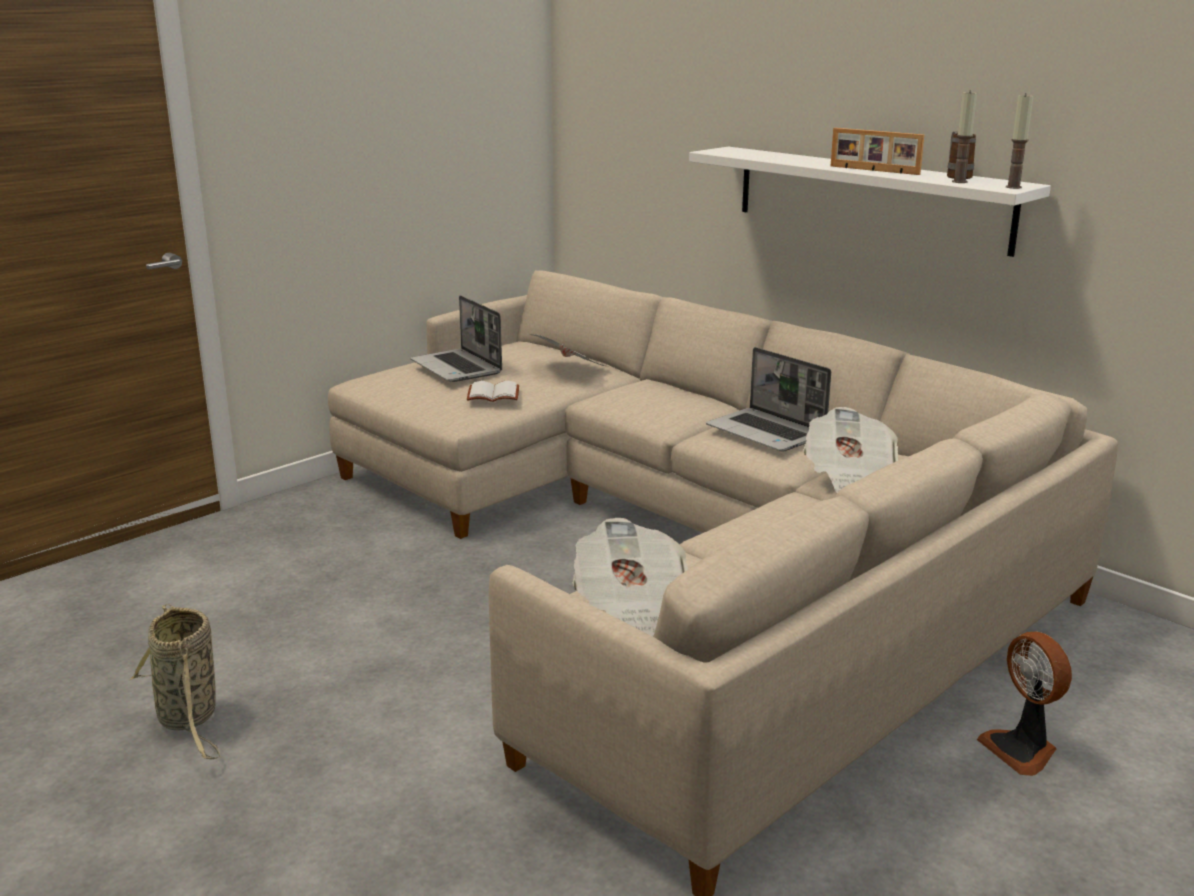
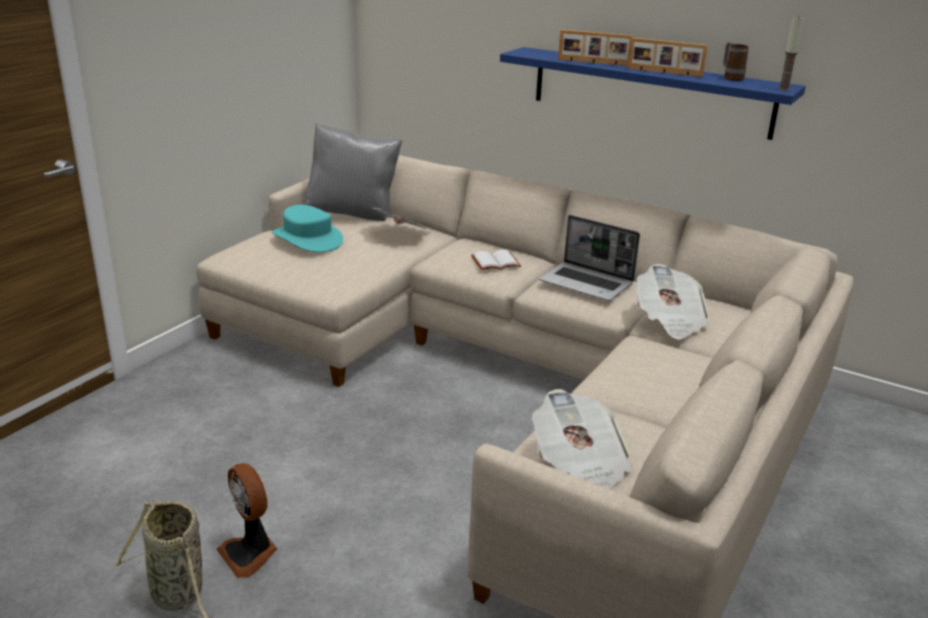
camera: 15 degrees left, 5 degrees up
laptop [411,295,502,382] -> turquoise hat [272,205,343,252]
white book [467,381,519,402] -> white book moved to [471,249,521,270]
white shelf [689,147,1051,257] -> blue shelf [500,47,806,140]
candle [952,90,977,183] -> none
fan [977,632,1072,776] -> fan moved to [217,463,277,578]
none -> grey pillow [305,123,403,221]
none -> picture frame [558,30,634,66]

